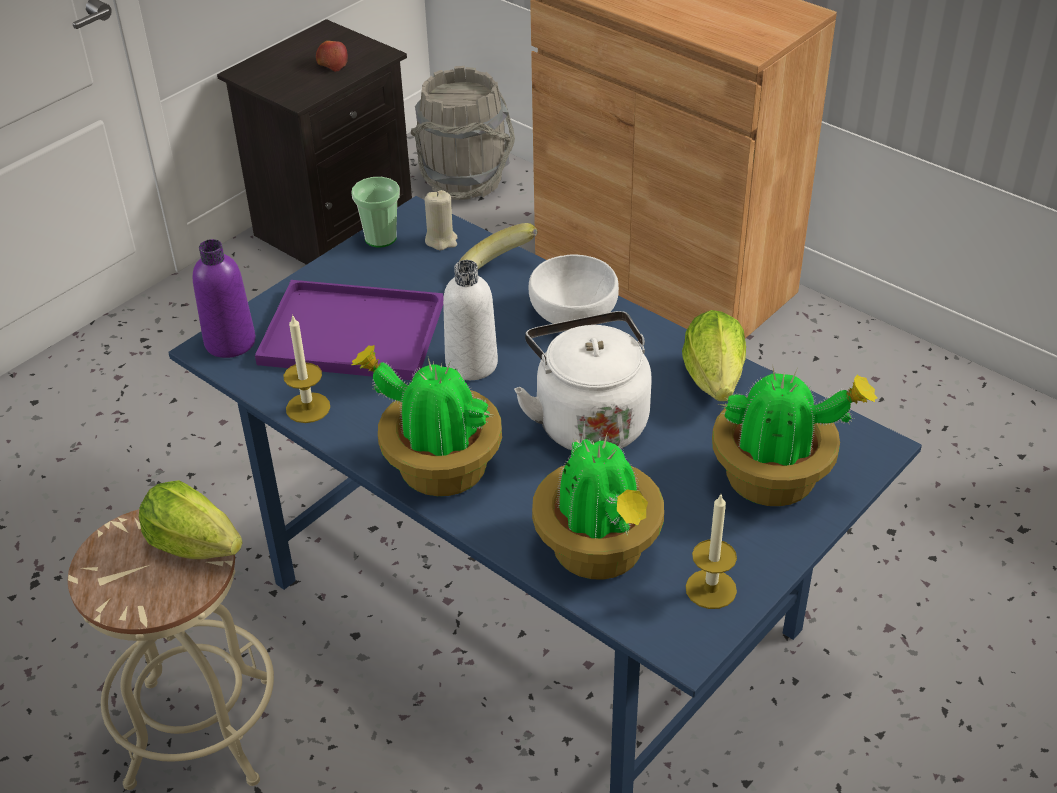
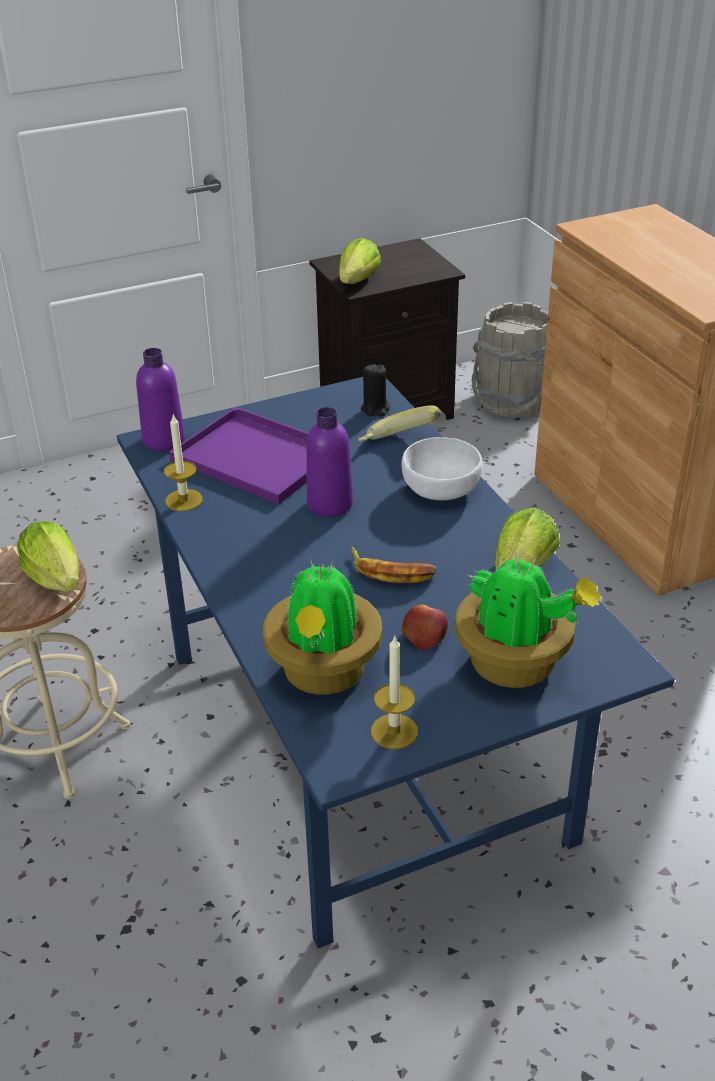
camera: 25 degrees right, 5 degrees down
apple [316,41,348,72] -> apple moved to [402,605,448,651]
cup [351,177,400,248] -> none
potted plant [352,345,502,496] -> none
beige candle [425,190,457,250] -> black candle [361,364,390,416]
white bottle [443,260,498,380] -> purple bottle [306,407,353,517]
white kettle [514,311,652,450] -> banana [351,547,437,583]
none -> lettuce [339,238,381,284]

